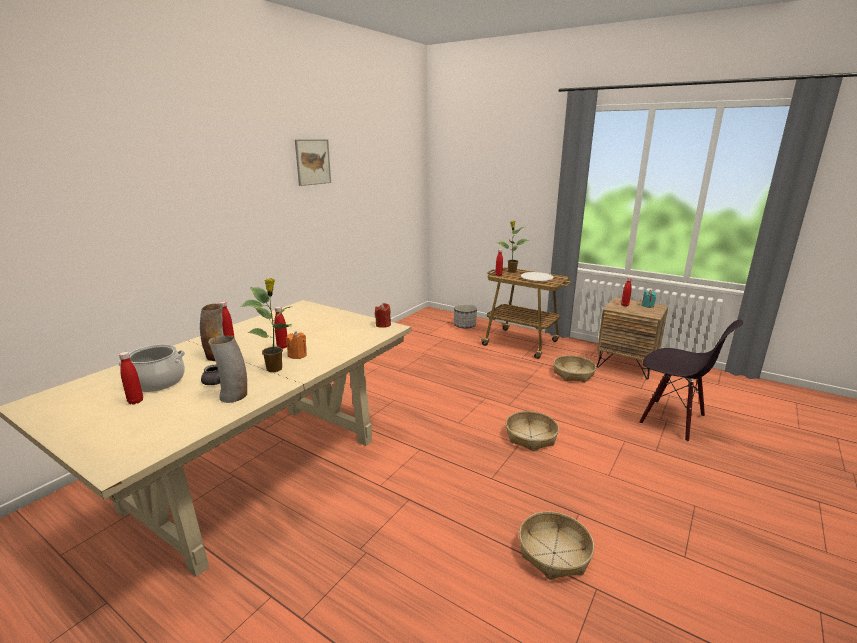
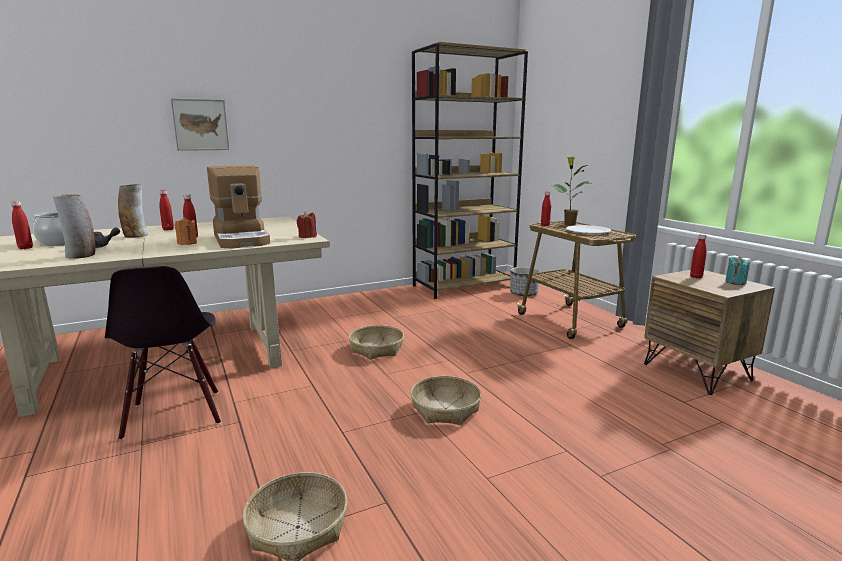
camera: 30 degrees right, 5 degrees down
potted plant [241,278,293,372] -> none
picture [295,139,331,186] -> picture moved to [171,98,229,151]
basket [554,355,596,383] -> basket moved to [349,325,404,360]
black chair [639,320,743,442] -> black chair moved to [105,266,221,440]
none -> coffee machine [207,165,270,248]
none -> brown bookcase [412,42,528,299]

